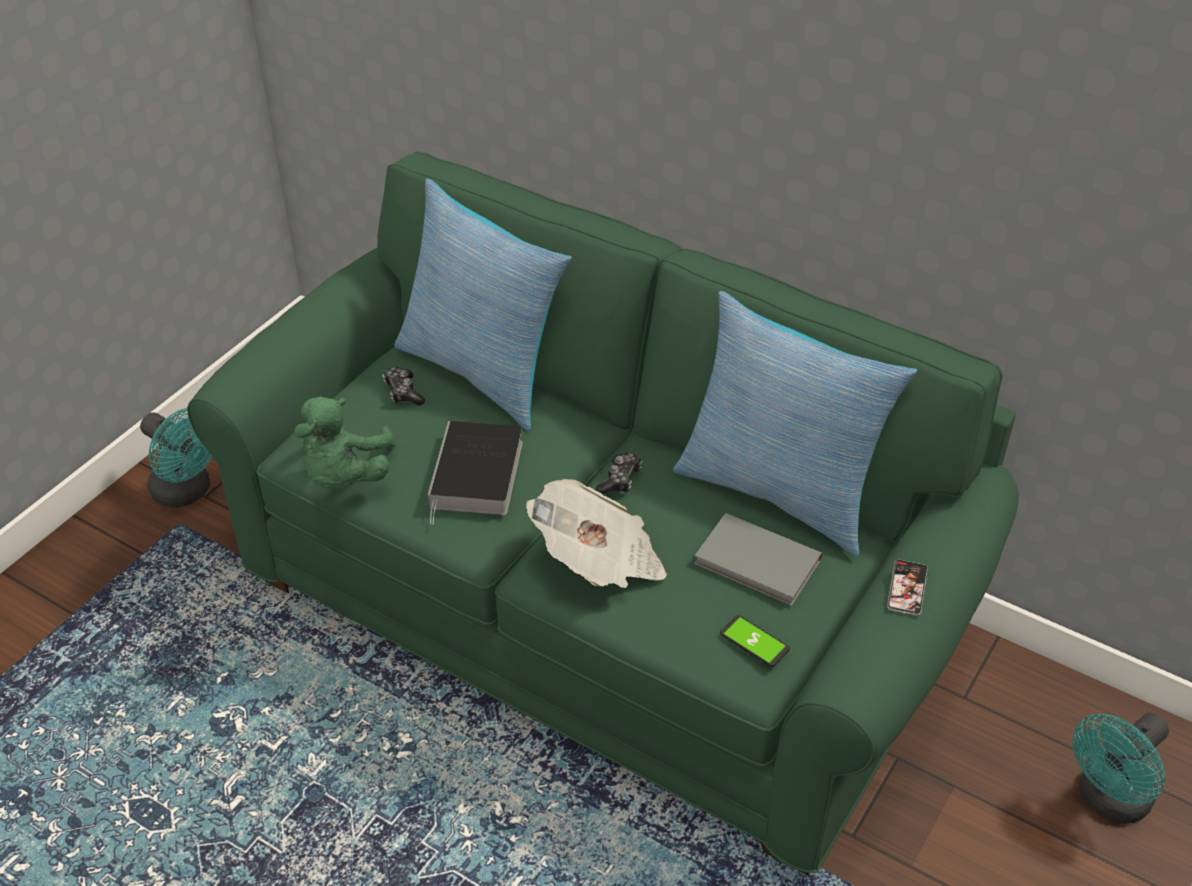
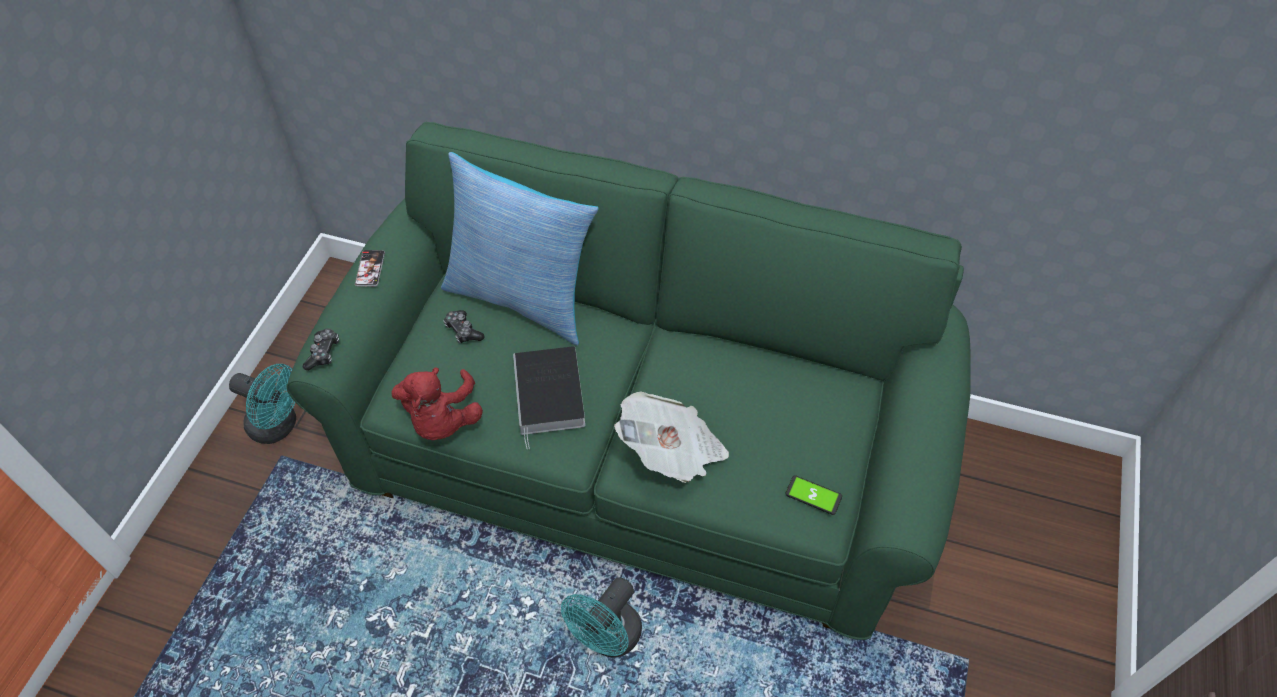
camera: 15 degrees left, 10 degrees up
green plush toy [294,396,396,489] -> red plush toy [392,367,483,440]
game controller [596,452,642,494] -> game controller moved to [303,328,339,370]
pillow [673,291,917,556] -> none
grey book [694,513,822,606] -> none
phone [887,560,928,616] -> phone moved to [355,250,385,287]
turquoise fan [1073,713,1169,824] -> turquoise fan moved to [561,577,642,657]

